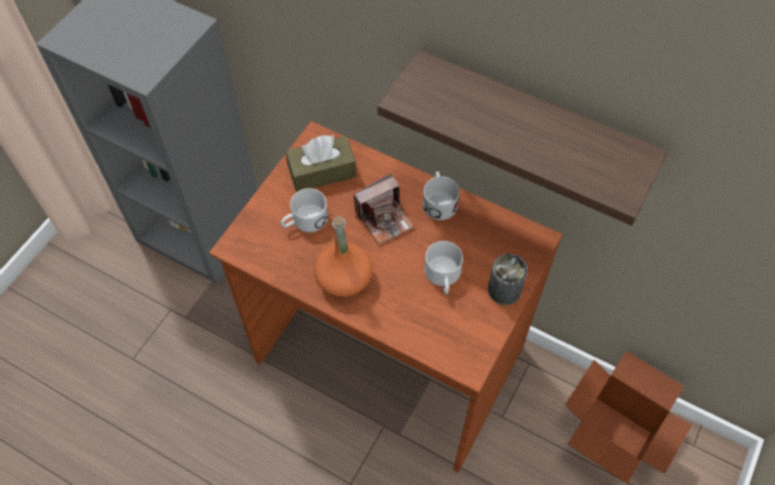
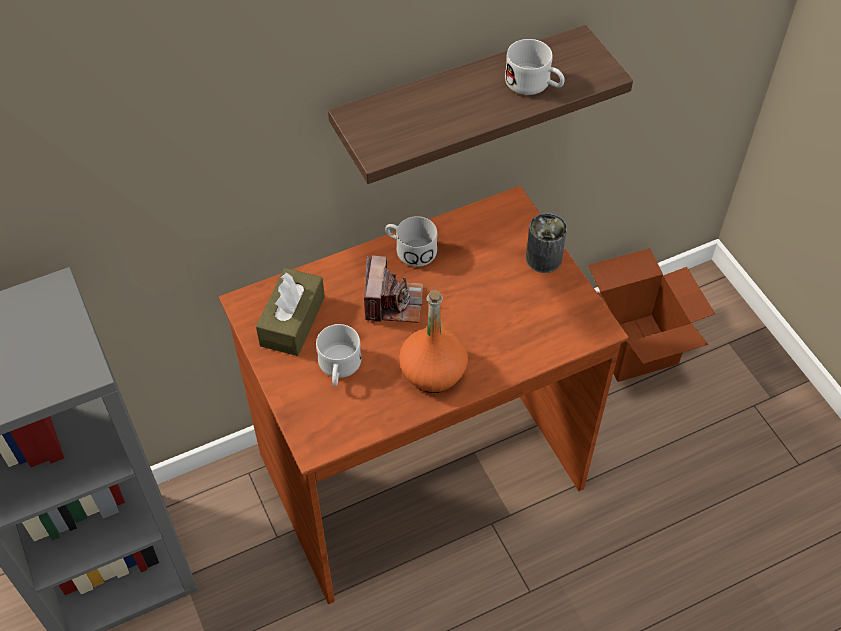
camera: 55 degrees left, 5 degrees down
white mug [424,241,463,295] -> white mug moved to [505,39,565,95]

